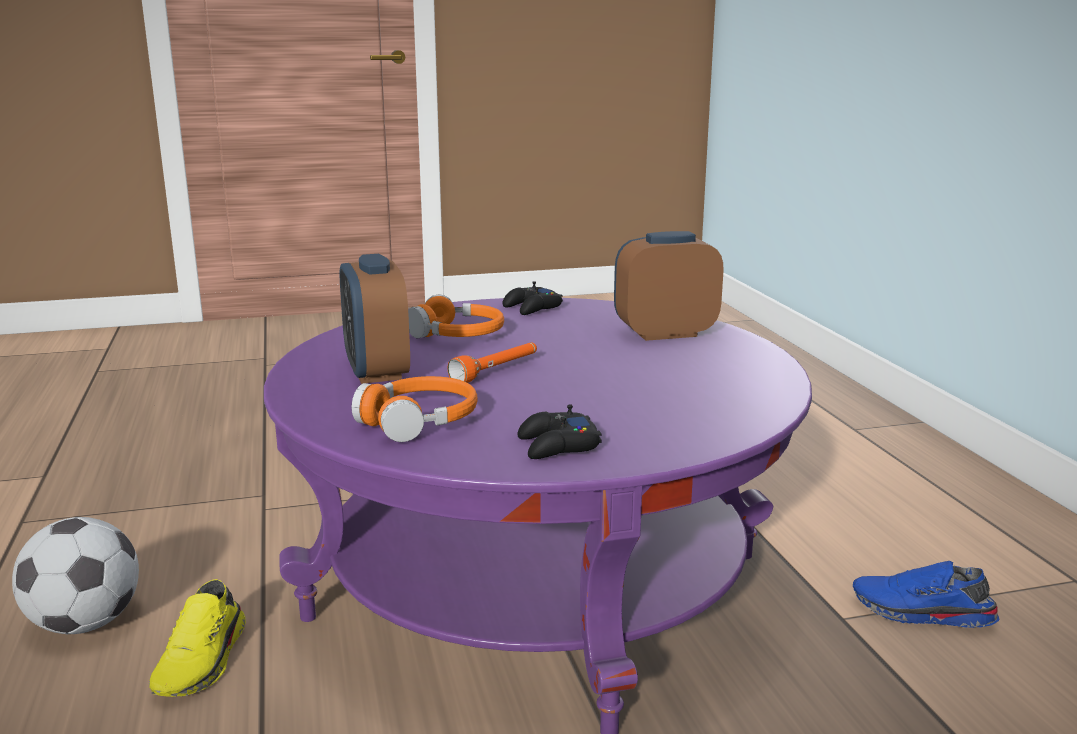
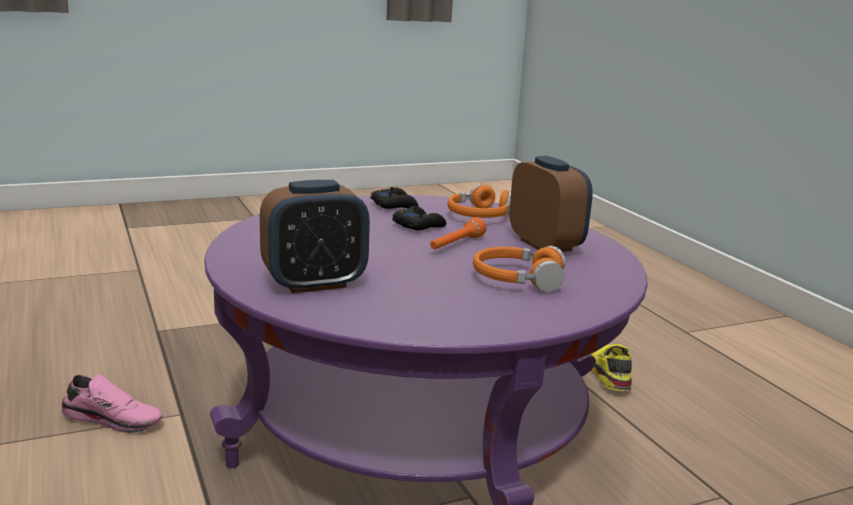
camera: 170 degrees right, 0 degrees up
football [12,517,139,634] -> none
black game controller [502,281,563,315] -> black game controller moved to [393,206,446,231]
blue shoe [853,561,999,628] -> pink shoe [61,374,163,433]

